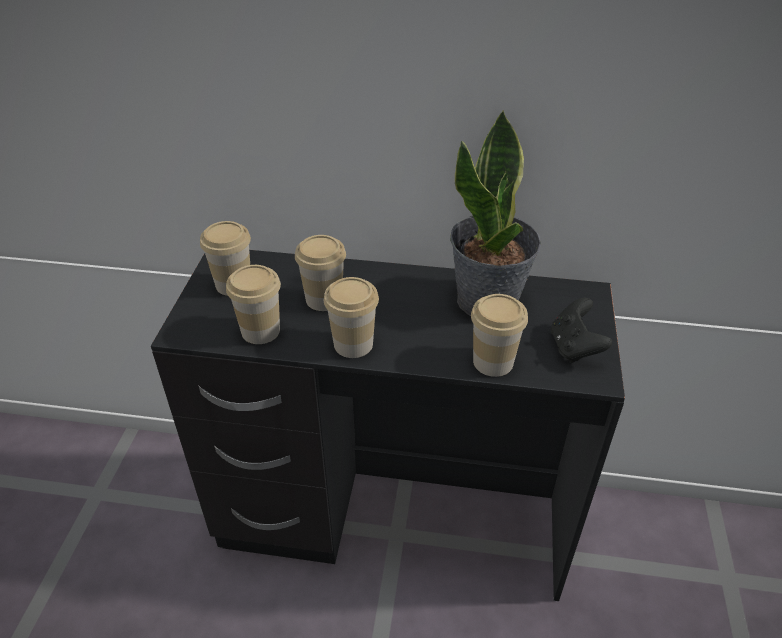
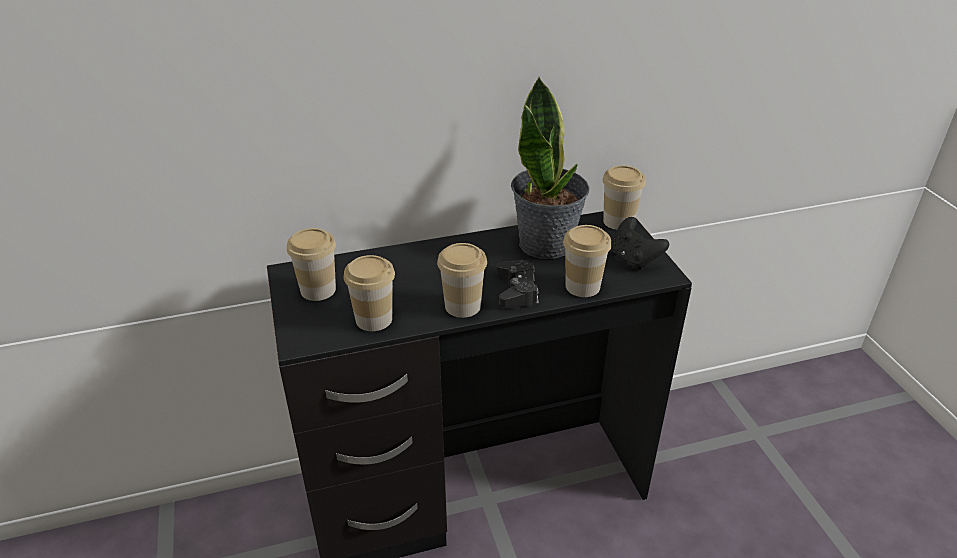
camera: 25 degrees left, 5 degrees down
cup [295,235,346,311] -> cup moved to [603,165,646,230]
none -> black game controller [496,260,539,307]

